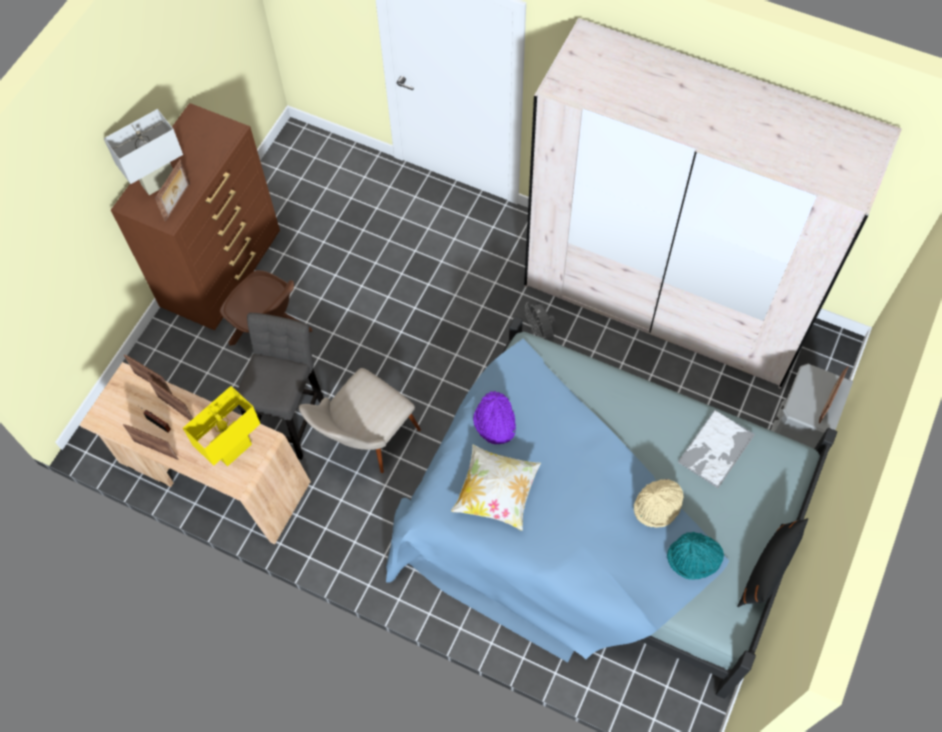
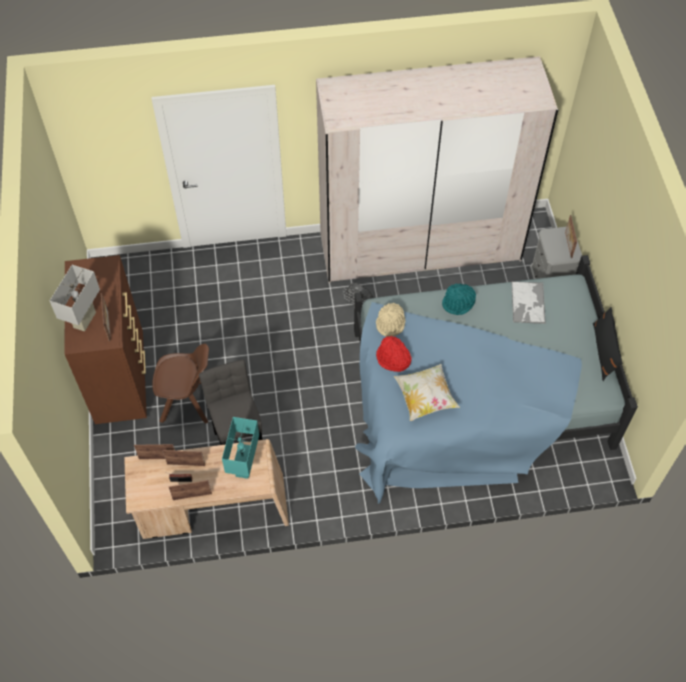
camera: 35 degrees left, 5 degrees down
yellow table lamp [183,386,260,466] -> turquoise table lamp [222,417,259,479]
beige chair [299,368,421,473] -> none
purple hat [473,391,516,444] -> red hat [376,336,412,372]
beige hat [634,479,683,528] -> beige hat moved to [376,303,406,337]
turquoise hat [667,532,724,580] -> turquoise hat moved to [442,284,476,315]

